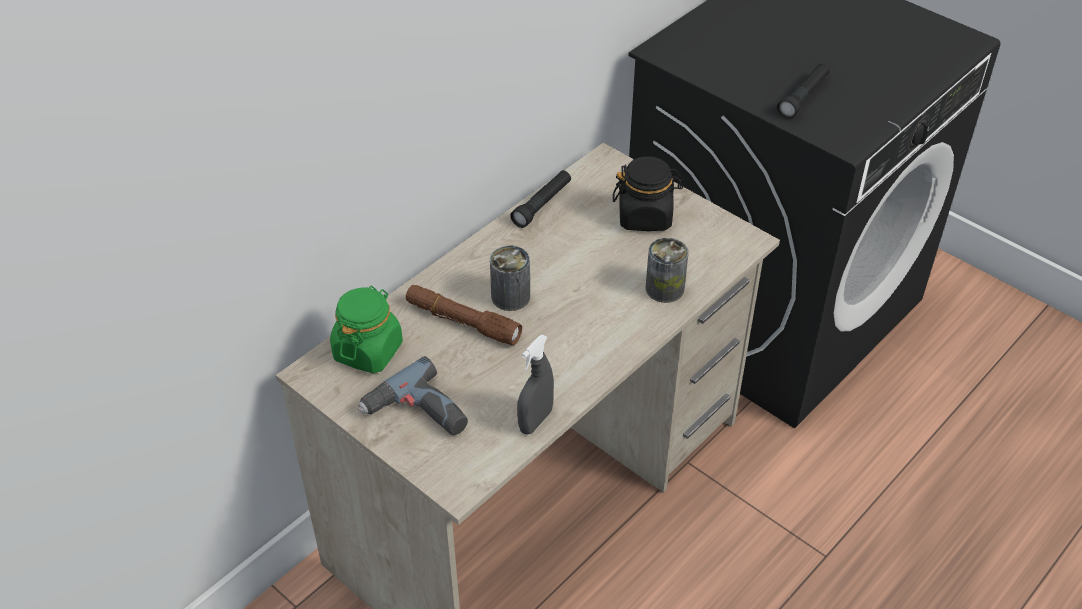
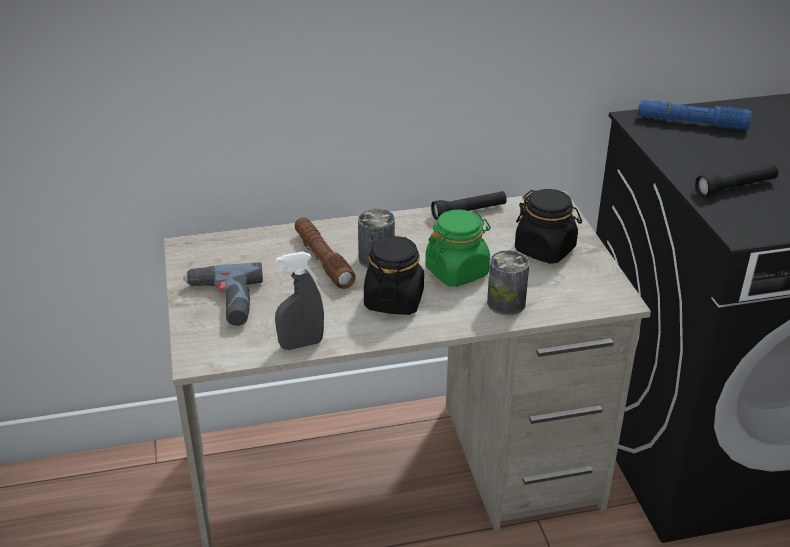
camera: 35 degrees right, 10 degrees down
green jar [330,286,403,373] -> green jar moved to [425,210,491,287]
none -> black jar [364,236,424,315]
none -> blue flashlight [638,100,751,130]

